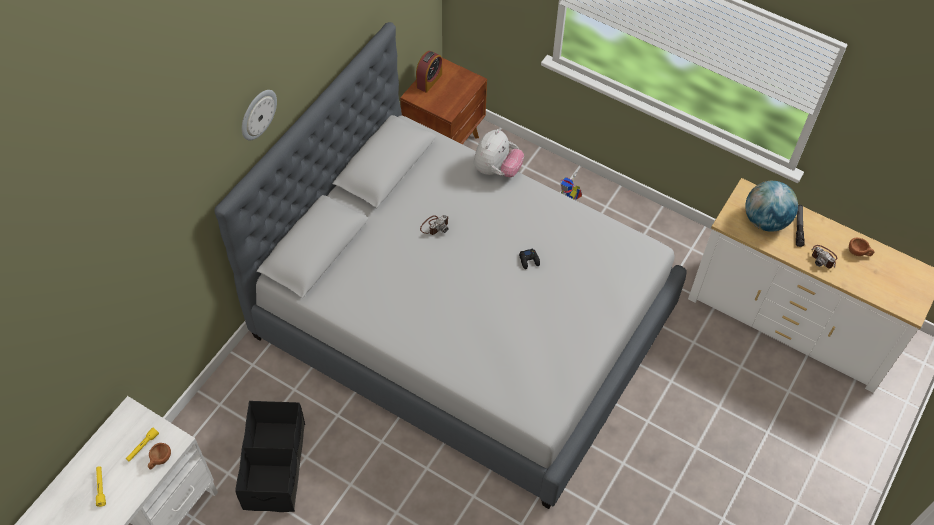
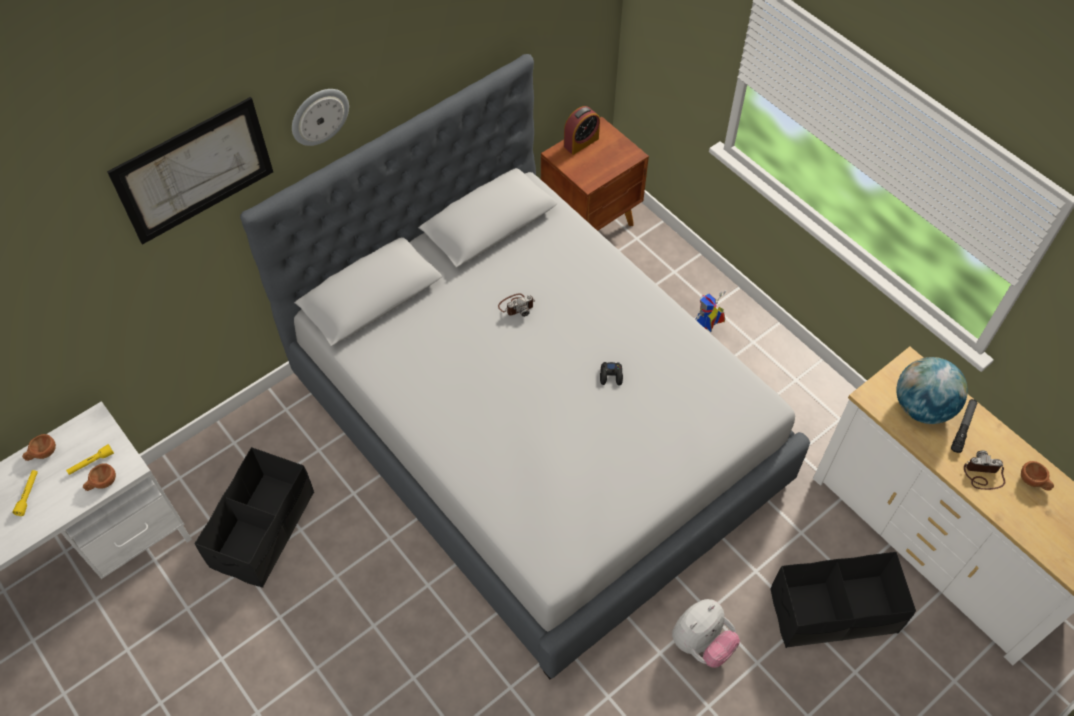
camera: 20 degrees right, 0 degrees up
plush toy [474,129,524,177] -> plush toy moved to [672,599,740,668]
camera [811,245,837,269] -> camera turned 120 degrees clockwise [964,450,1005,490]
none -> brown cup [22,434,56,461]
none -> picture [107,97,273,245]
none -> black storage box [770,552,916,648]

